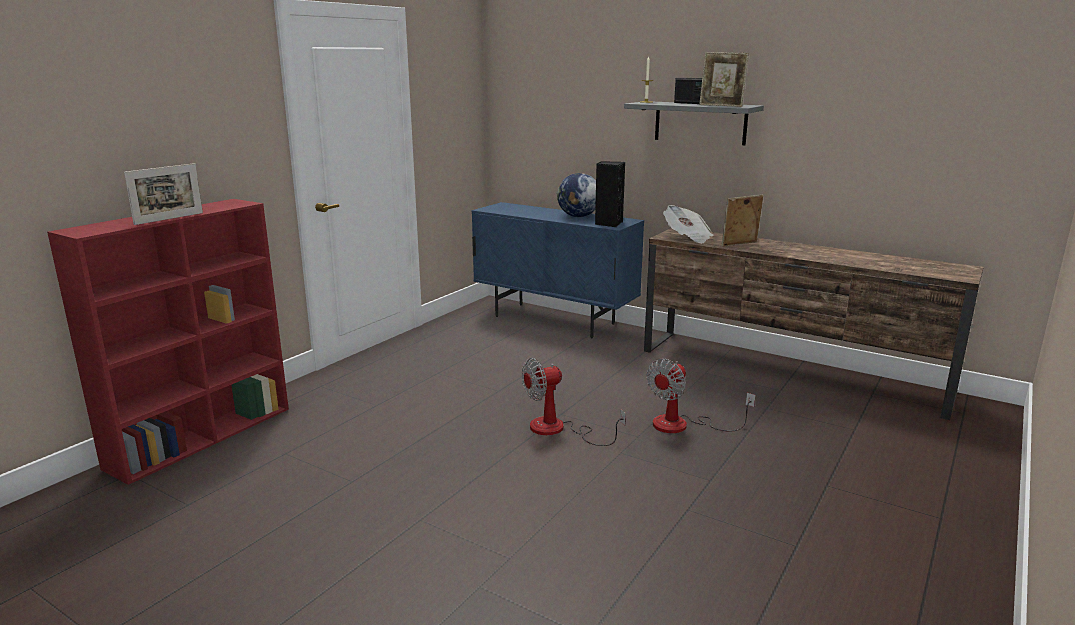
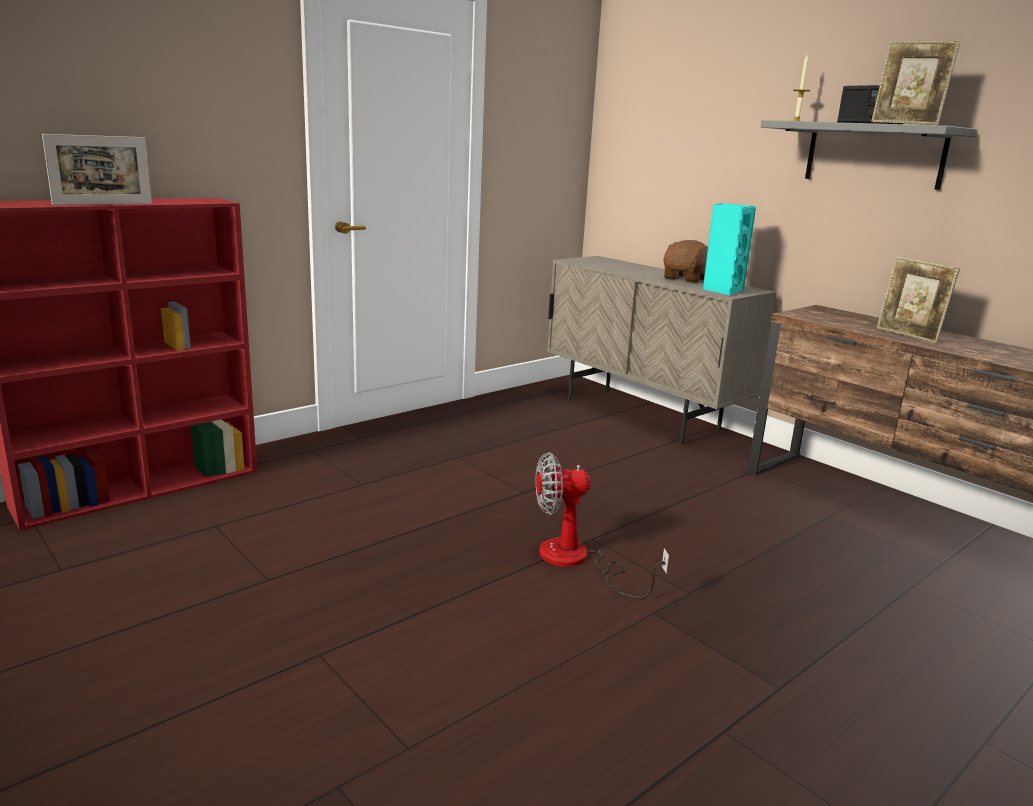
camera: 15 degrees right, 0 degrees up
blue cabinet [471,202,644,338] -> beige cabinet [547,256,777,444]
globe [557,173,596,217] -> brown plush toy [664,240,708,283]
black speaker [595,161,625,227] -> turquoise speaker [703,203,756,295]
fan [647,359,755,433] -> none
newspaper [663,205,713,244] -> none
picture frame [722,194,764,247] -> picture frame turned 120 degrees counterclockwise [877,256,960,343]

